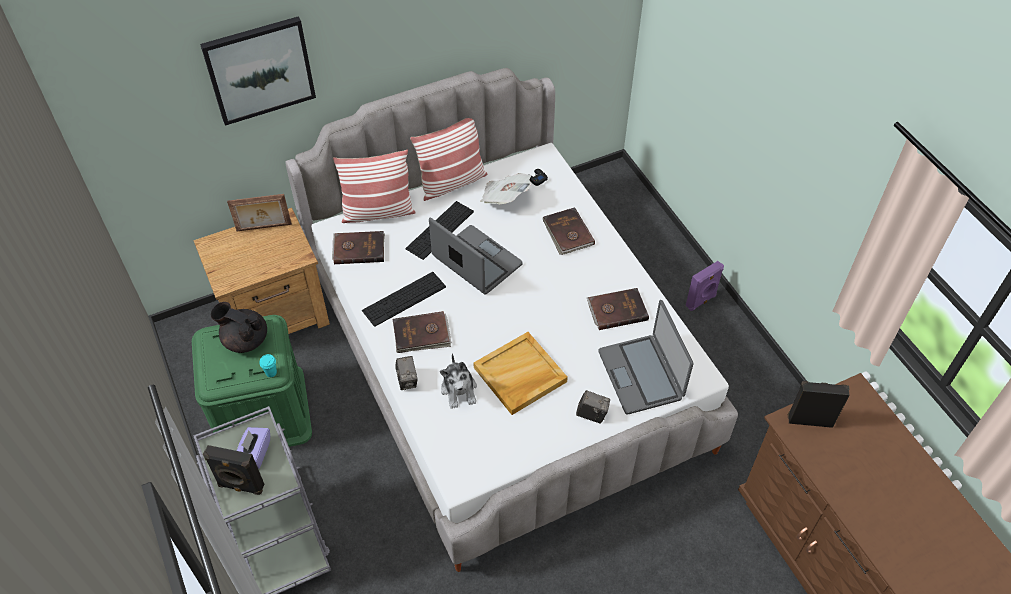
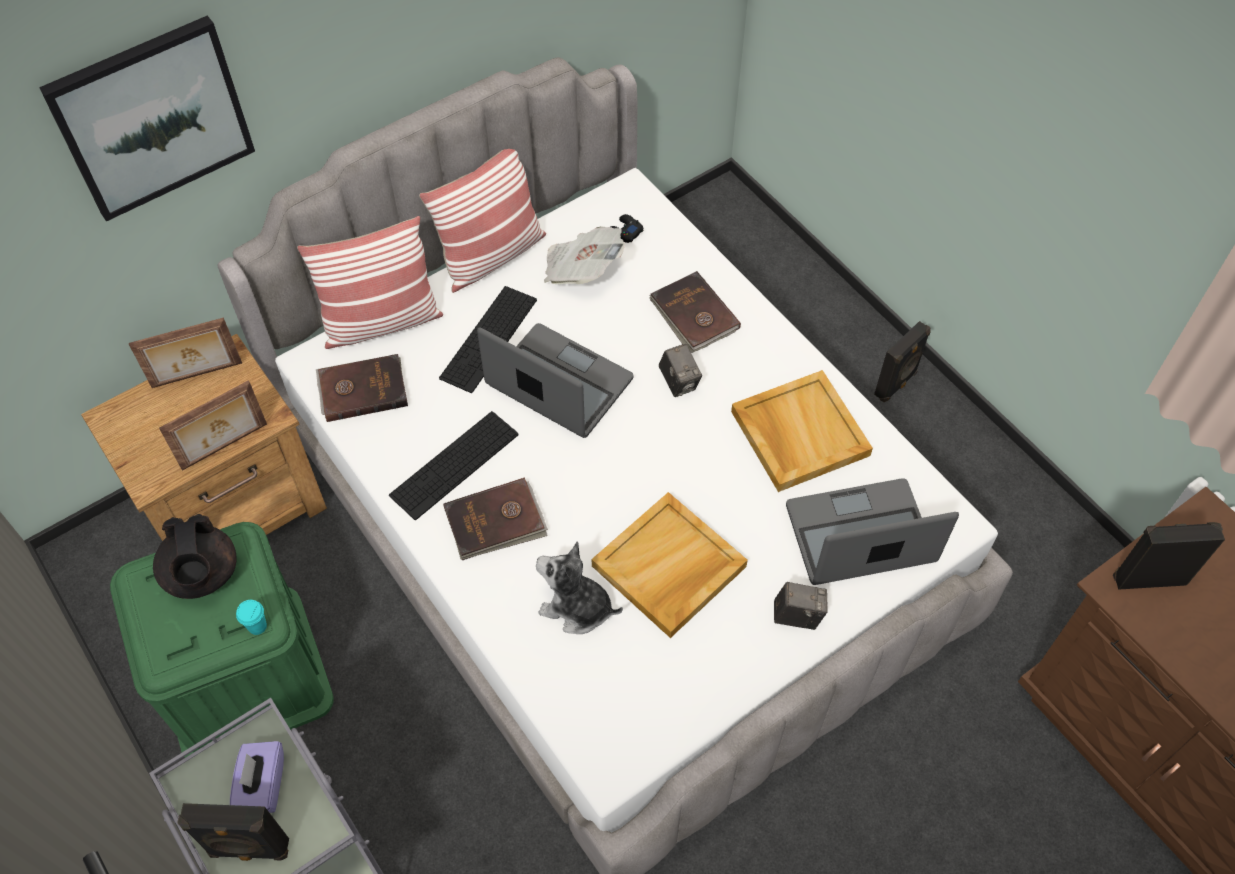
camera: 10 degrees left, 5 degrees up
black teapot [210,302,267,353] -> black teapot turned 120 degrees counterclockwise [153,514,237,599]
camera [395,356,418,390] -> camera moved to [658,344,702,397]
plush toy [440,353,477,409] -> plush toy turned 135 degrees clockwise [536,541,623,634]
brown book [587,288,649,330] -> beige tray [731,370,873,492]
laptop [598,300,694,415] -> laptop turned 105 degrees clockwise [786,478,959,585]
purple speaker [686,261,724,311] -> black speaker [874,321,931,402]
none -> picture frame [159,380,267,471]

